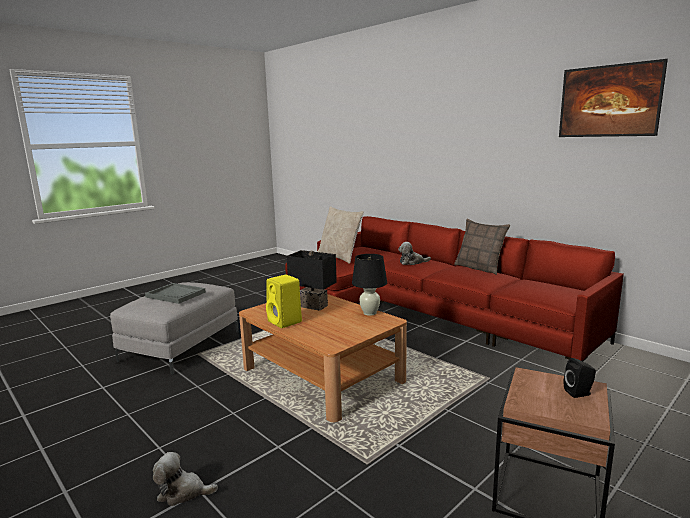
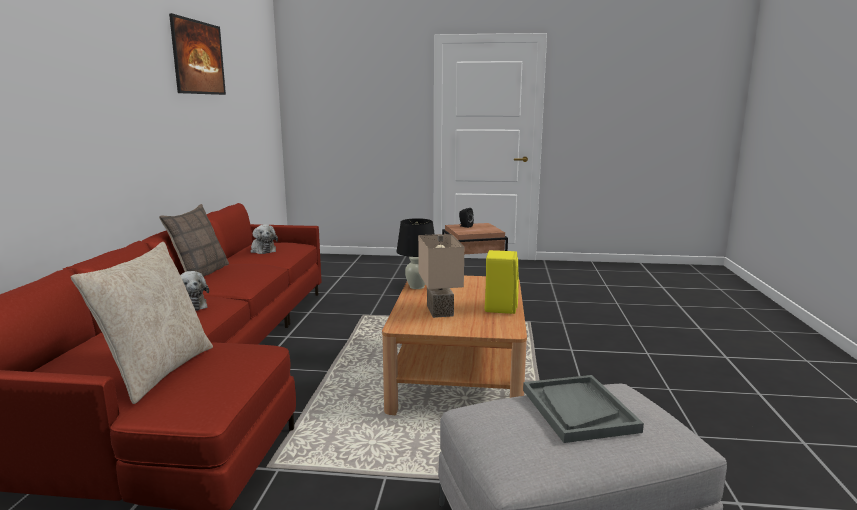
camera: 130 degrees left, 0 degrees up
plush toy [153,452,218,506] -> plush toy moved to [251,225,278,254]
black table lamp [287,250,337,311] -> beige table lamp [418,234,464,318]

